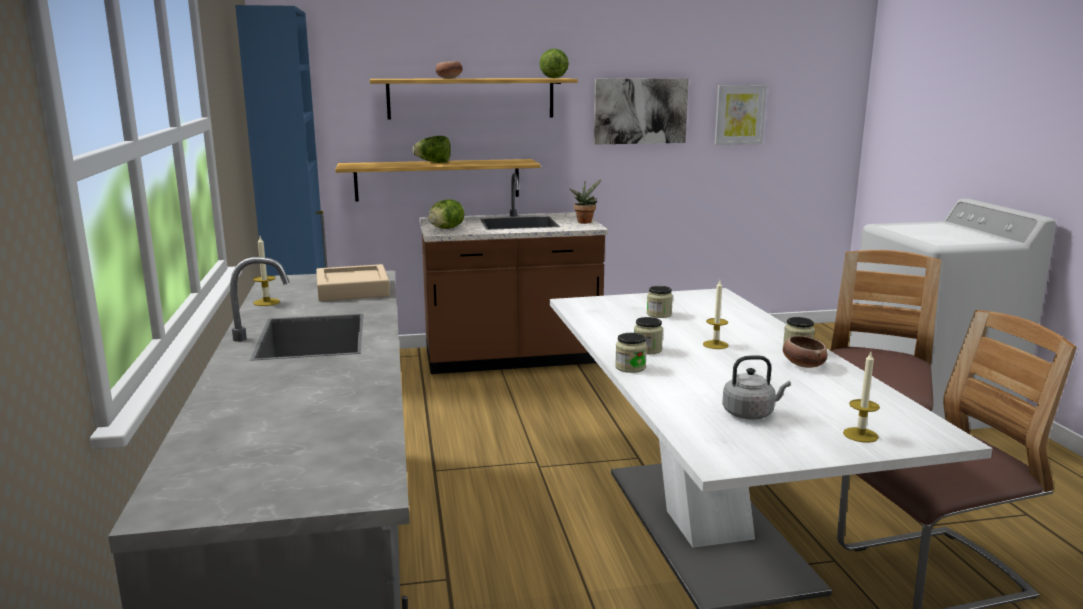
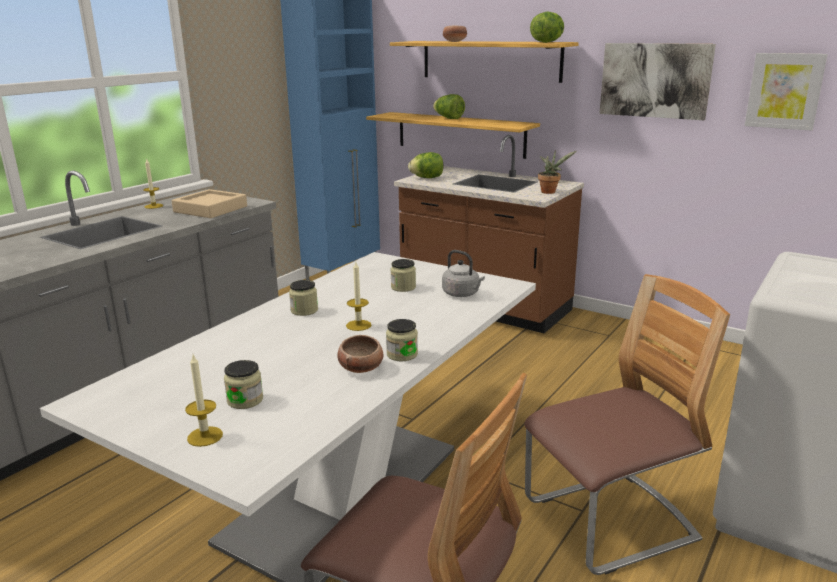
camera: 45 degrees right, 5 degrees up
jar [615,333,647,373] -> jar moved to [224,360,263,409]
grey kettle [722,355,791,419] -> grey kettle moved to [442,250,485,297]

